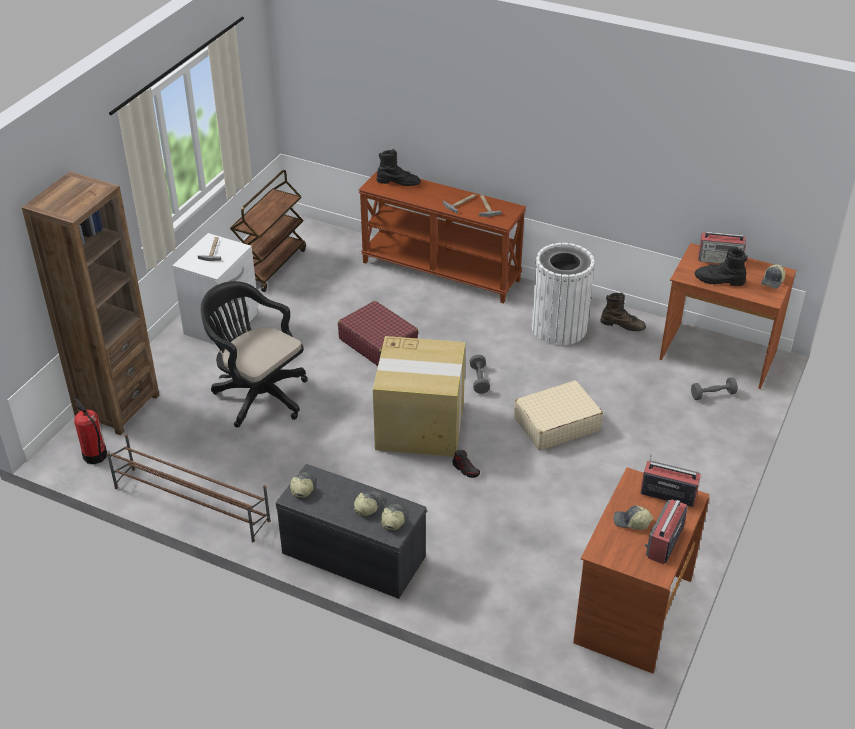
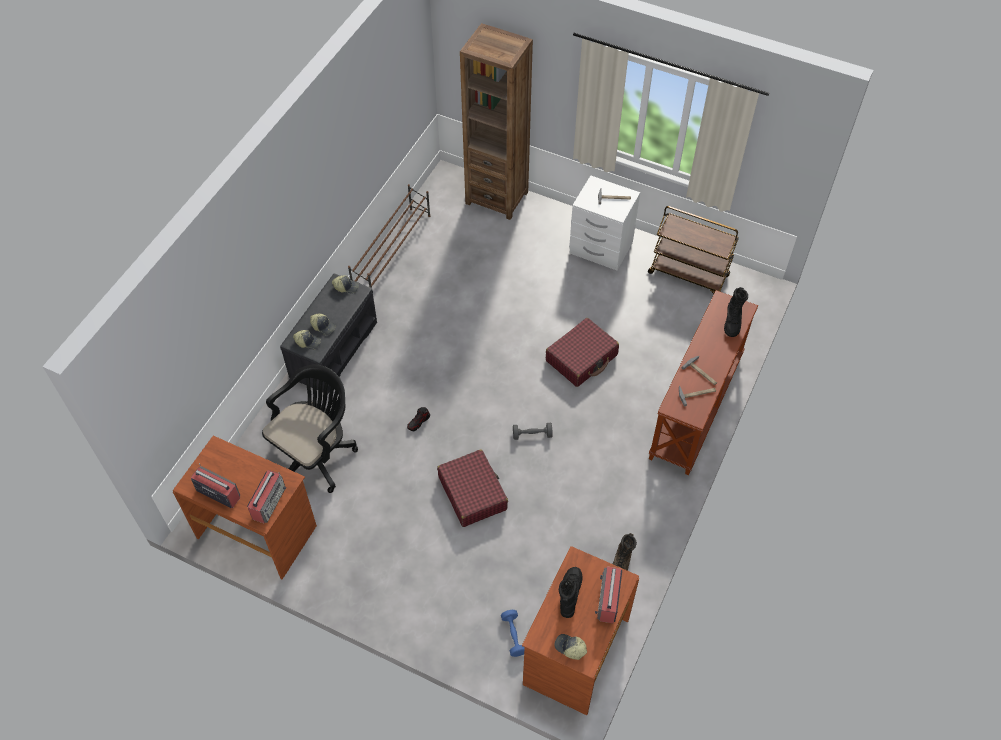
camera: 90 degrees right, 15 degrees up
fire extinguisher [74,398,107,464] -> none
black office chair [200,281,308,428] -> black office chair moved to [262,365,358,493]
cardboard box [373,336,465,457] -> none
beige suitcase [514,380,603,450] -> red suitcase [437,450,508,527]
white trash can [532,243,595,346] -> none
cap [613,505,653,530] -> none
grey dumbbell [691,377,738,400] -> blue dumbbell [501,610,525,657]

